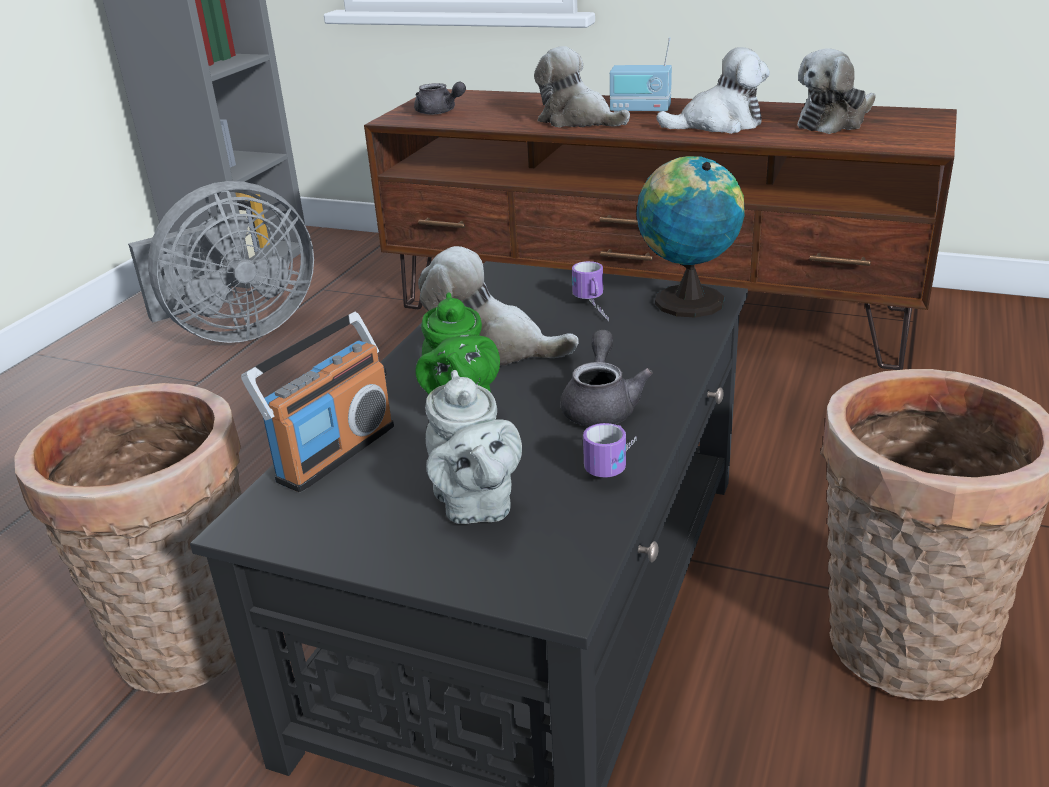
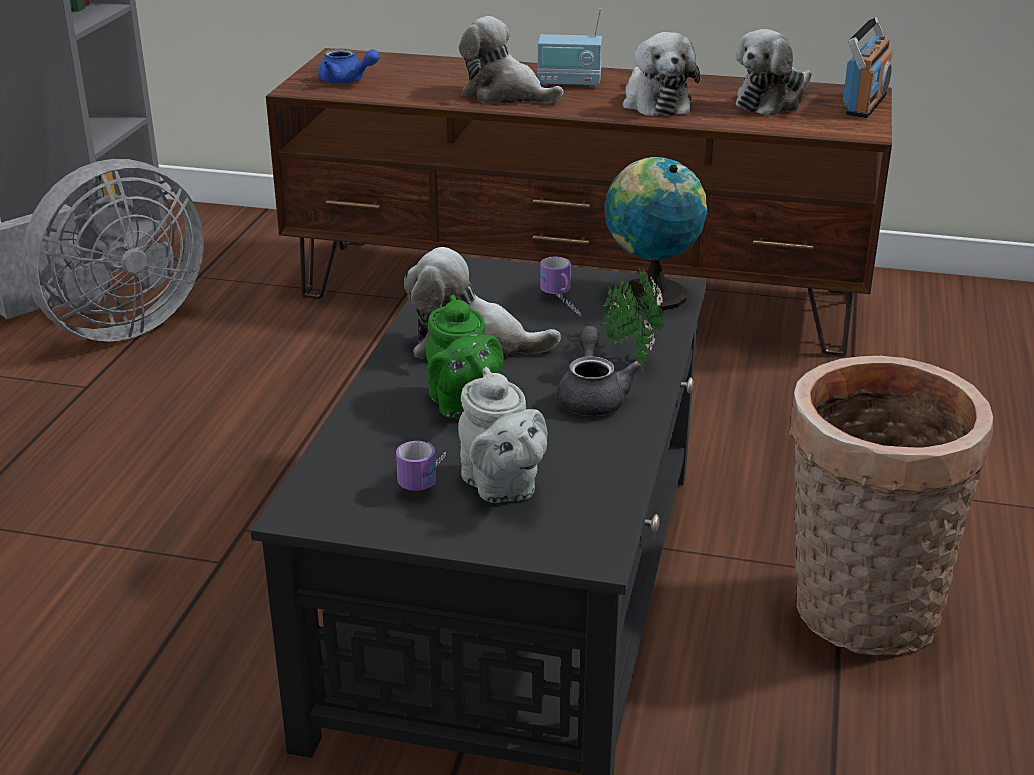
camera: 10 degrees left, 0 degrees up
basket [14,383,242,693] -> none
radio [241,312,394,492] -> radio moved to [843,17,892,118]
grey teapot [414,81,466,115] -> blue teapot [318,48,380,84]
mug [583,423,637,478] -> mug moved to [396,441,446,491]
plush toy [656,47,770,134] -> plush toy turned 90 degrees clockwise [623,32,700,117]
none -> potted plant [598,266,666,372]

